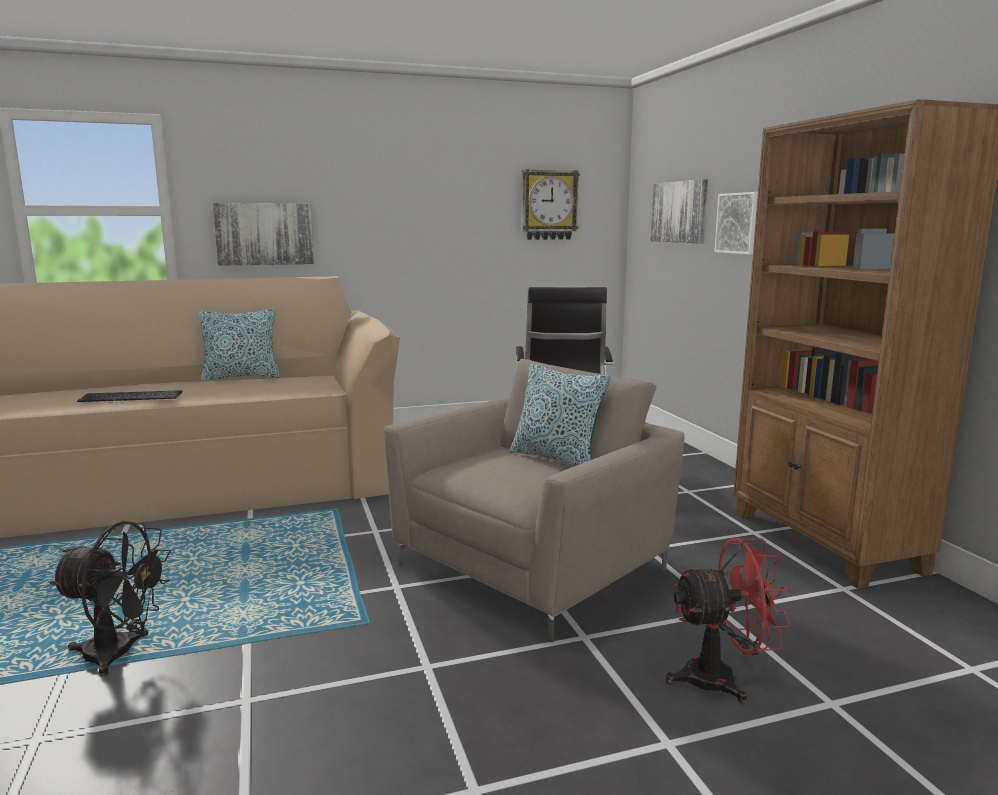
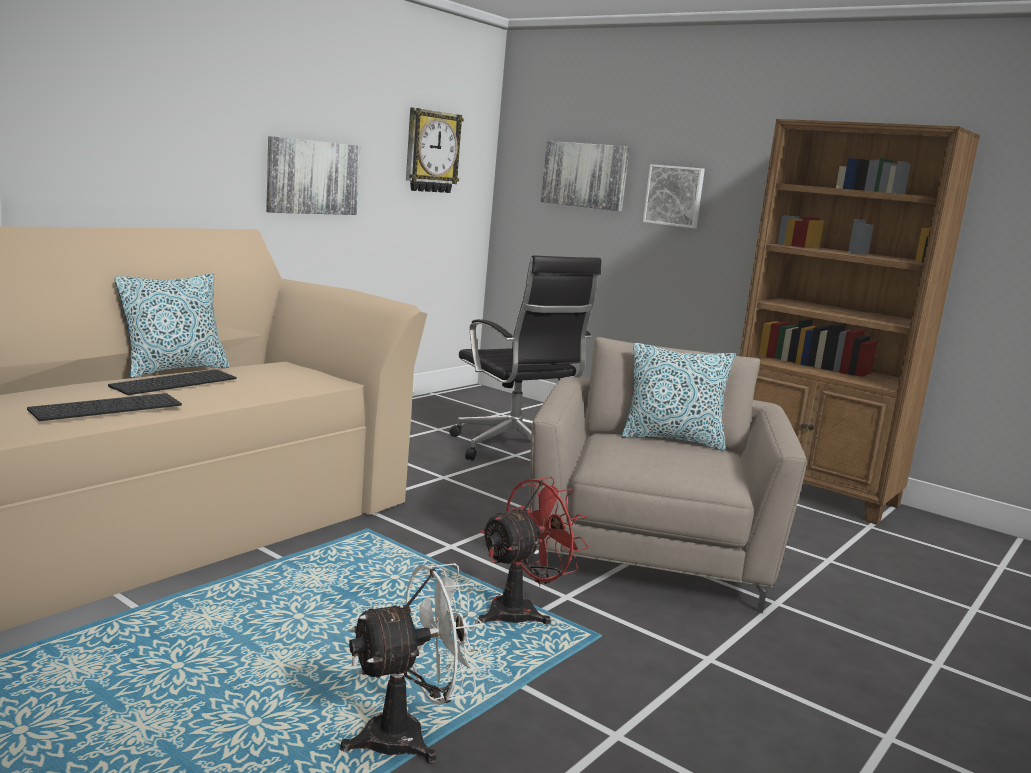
camera: 35 degrees left, 0 degrees up
black fan [49,521,171,677] -> white fan [340,563,486,764]
picture [212,203,314,266] -> picture moved to [266,136,360,215]
red fan [666,538,791,704] -> red fan moved to [478,477,589,625]
none -> keyboard [108,369,236,395]

